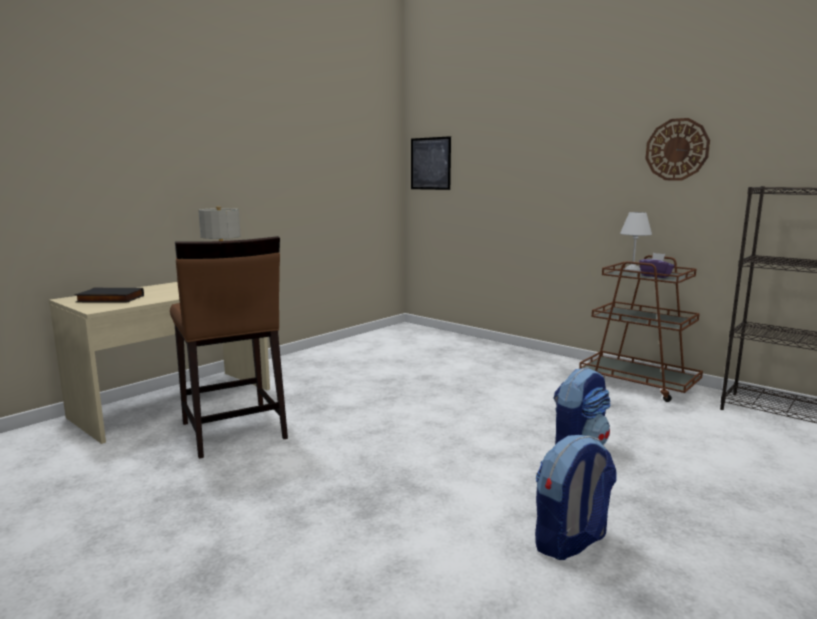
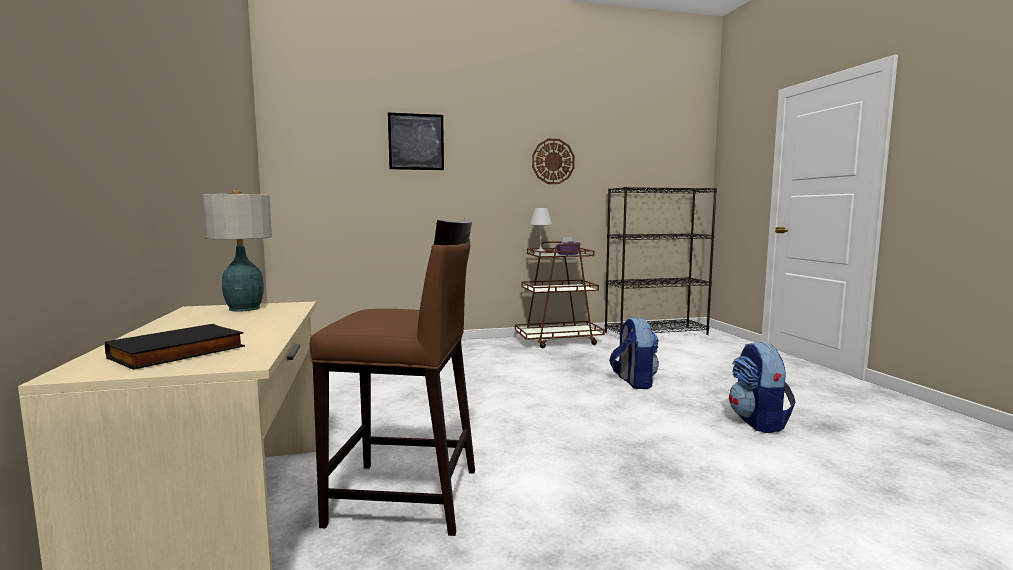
camera: 55 degrees left, 5 degrees down
picture [411,136,451,190] -> picture moved to [388,113,444,170]

